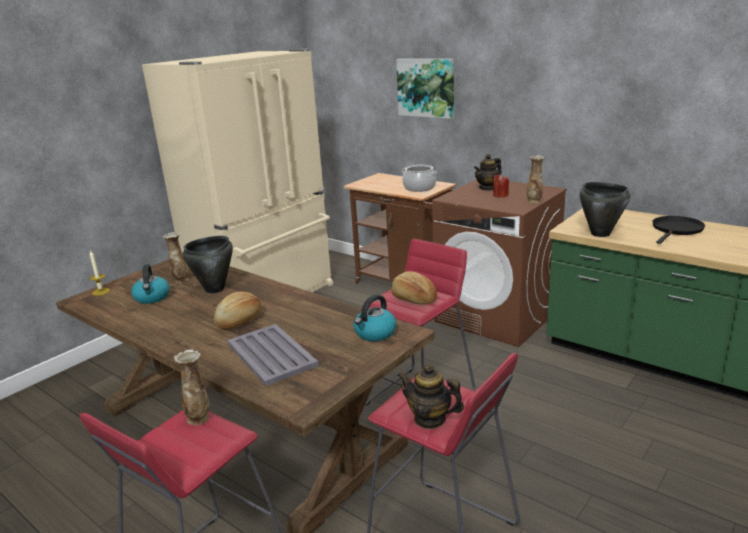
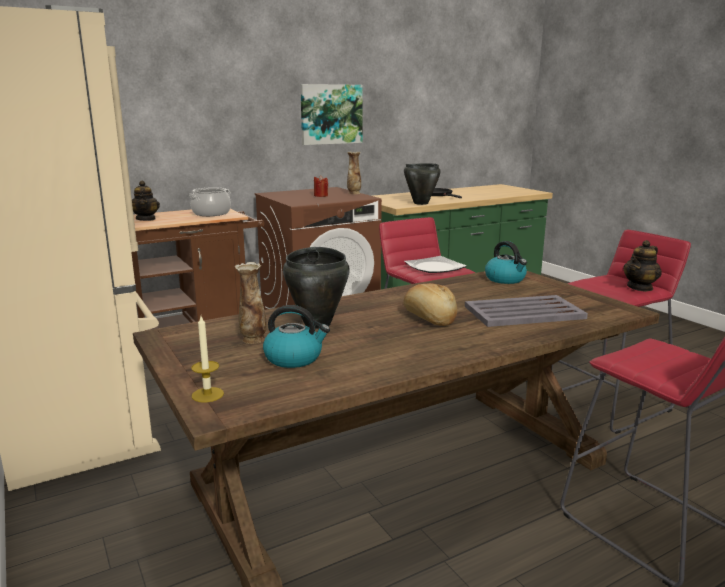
camera: 70 degrees left, 5 degrees down
vase [174,349,209,426] -> none
bread [391,271,437,305] -> plate [404,256,467,273]
picture [396,59,454,119] -> picture moved to [300,84,362,145]
teapot [474,154,502,191] -> teapot moved to [132,180,160,221]

